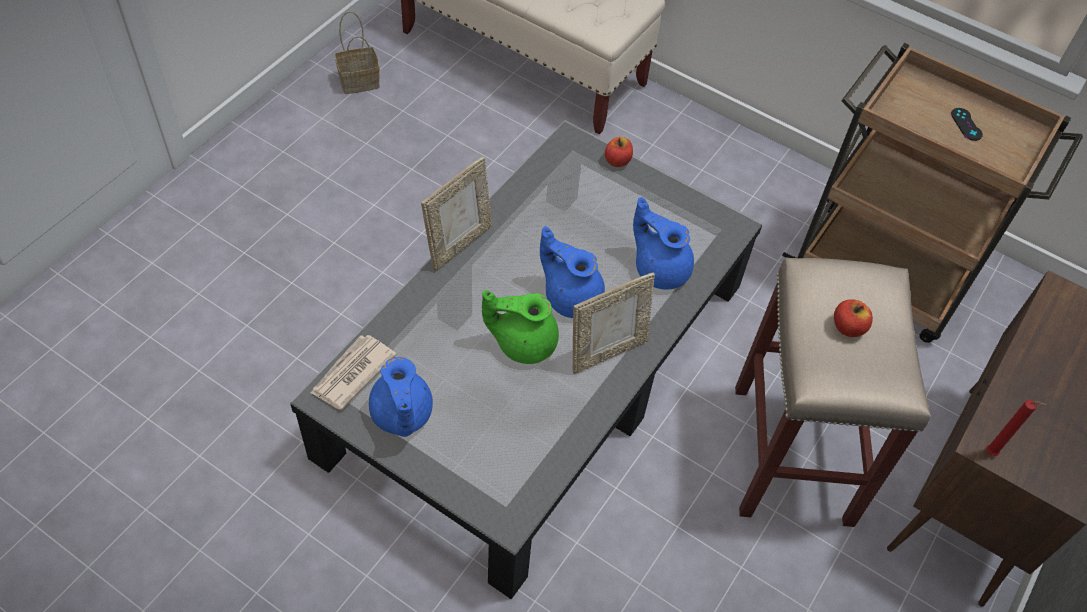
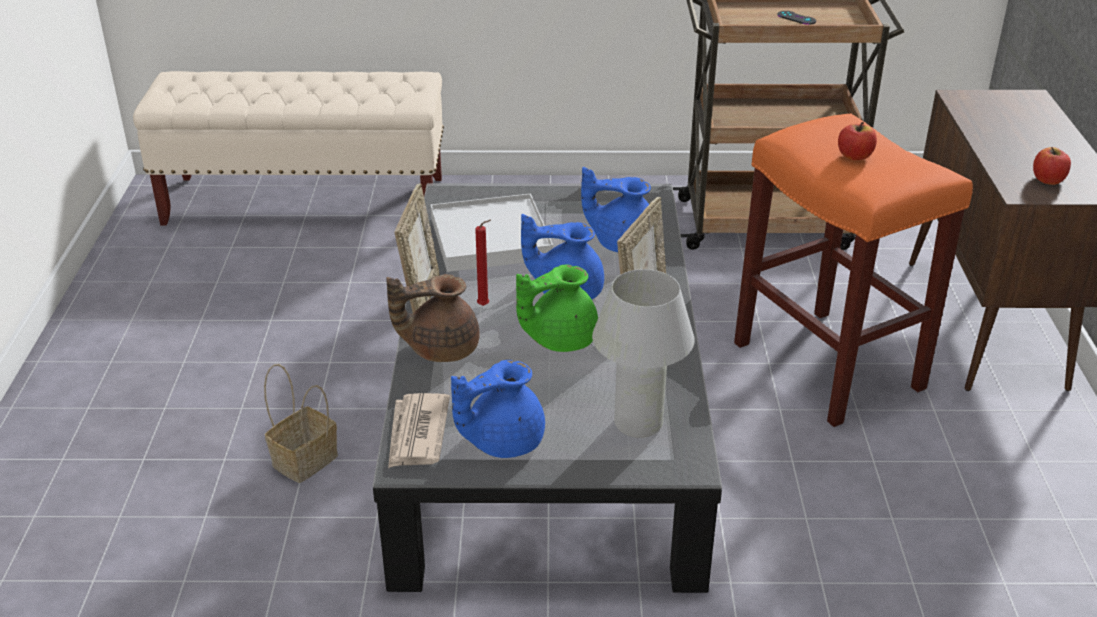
camera: 30 degrees left, 20 degrees down
basket [335,11,380,94] -> basket moved to [264,364,338,483]
blue teapot [369,357,433,437] -> blue teapot turned 105 degrees clockwise [451,360,545,458]
apple [605,137,633,167] -> apple moved to [1033,147,1071,185]
beige stool [735,258,930,527] -> orange stool [734,113,973,427]
red candle [986,400,1047,456] -> red candle moved to [475,220,491,306]
none -> brown teapot [386,274,480,362]
none -> white tray [431,194,553,272]
none -> white table lamp [592,269,695,438]

